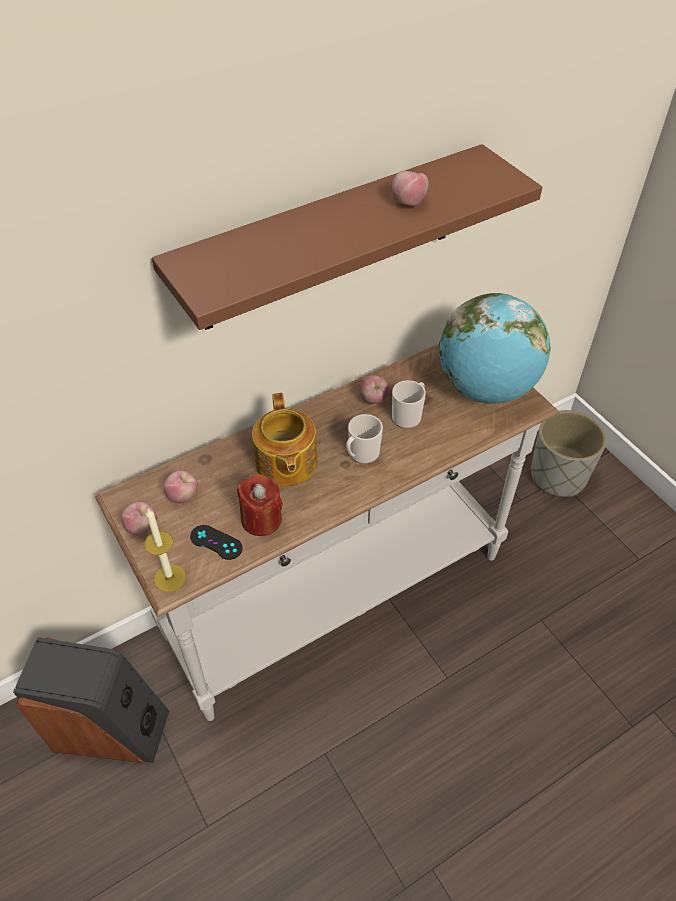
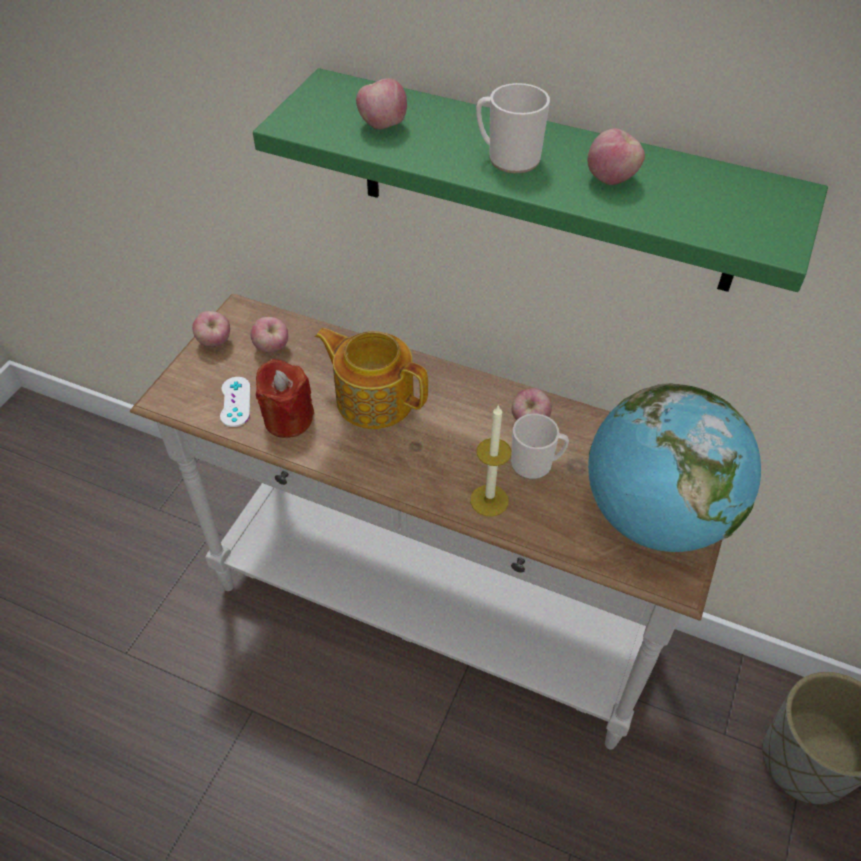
camera: 55 degrees right, 0 degrees up
speaker [13,637,169,763] -> none
candle [144,509,186,592] -> candle moved to [470,404,511,517]
brown shelf [152,144,542,330] -> green shelf [253,68,828,292]
black game controller [190,525,243,560] -> white game controller [220,377,250,427]
teapot [252,393,318,487] -> teapot turned 75 degrees clockwise [315,328,428,429]
mug [346,414,383,464] -> mug moved to [476,83,550,173]
none -> apple [356,79,407,129]

